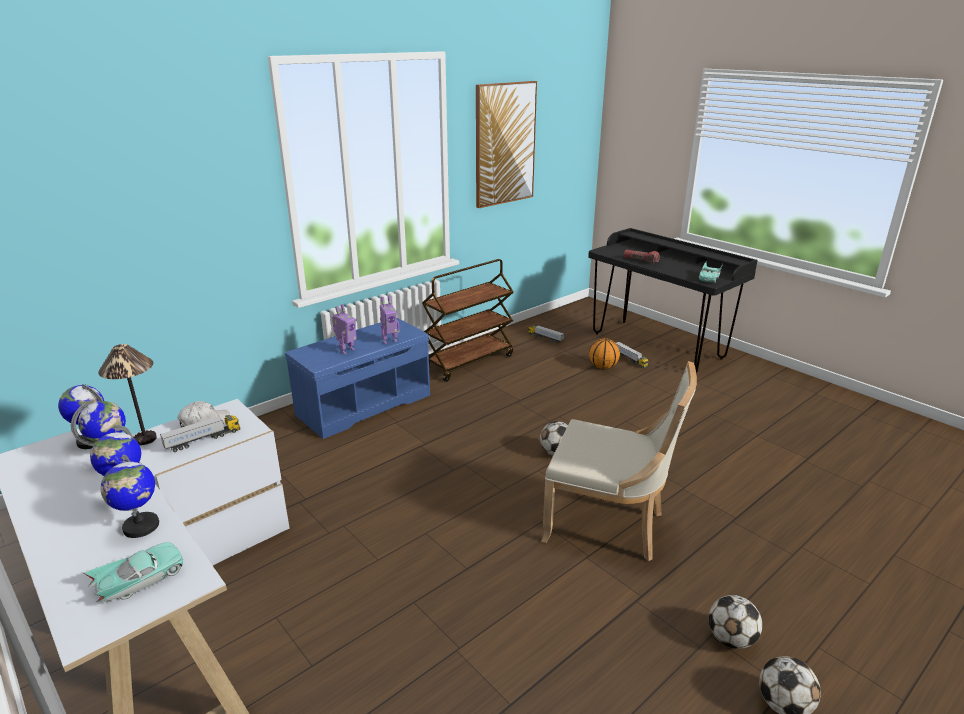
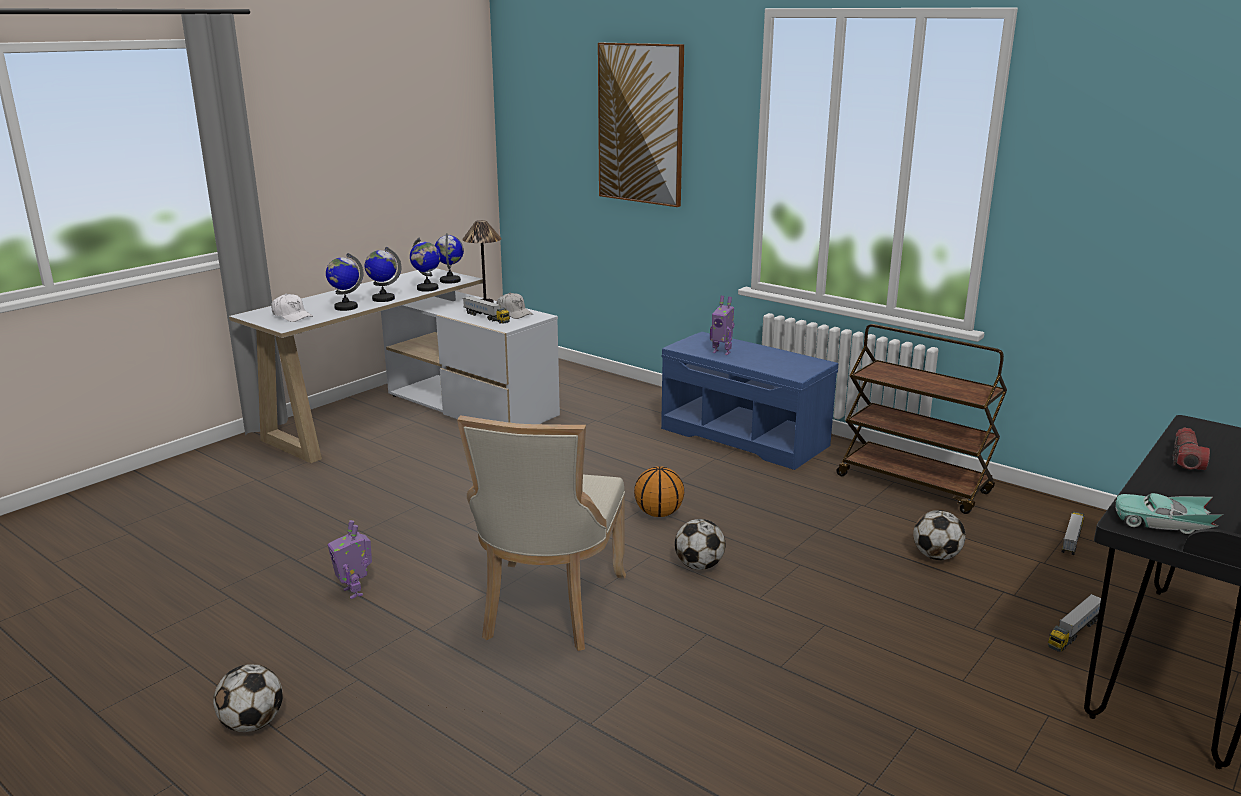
camera: 80 degrees right, 5 degrees down
turquoise toy car [83,542,184,602] -> white cap [271,294,313,322]
toy robot [380,296,399,344] -> toy robot moved to [328,520,372,599]
picture [476,81,537,208] -> picture moved to [598,43,684,207]
basketball [589,338,620,369] -> basketball moved to [634,466,684,517]
football [709,595,762,649] -> football moved to [913,510,966,560]

